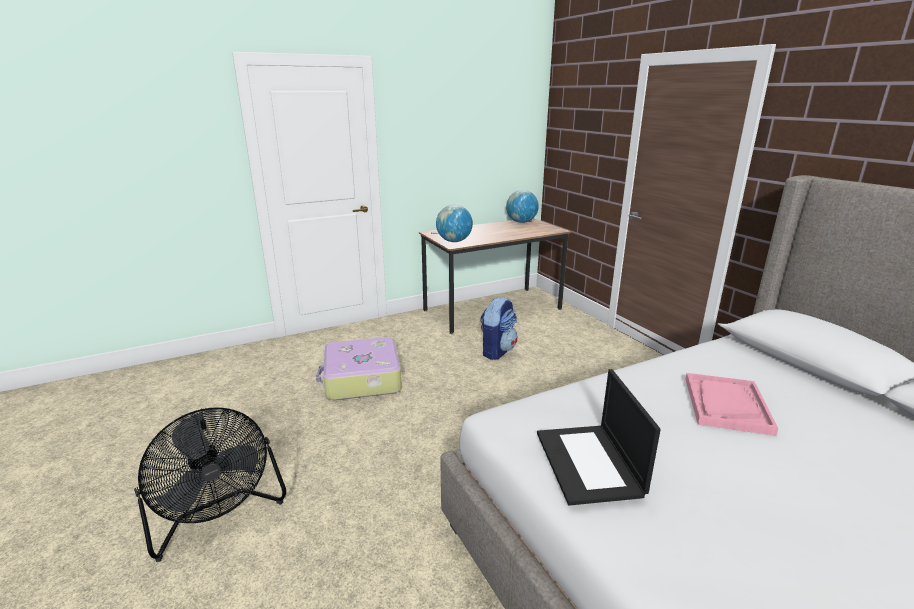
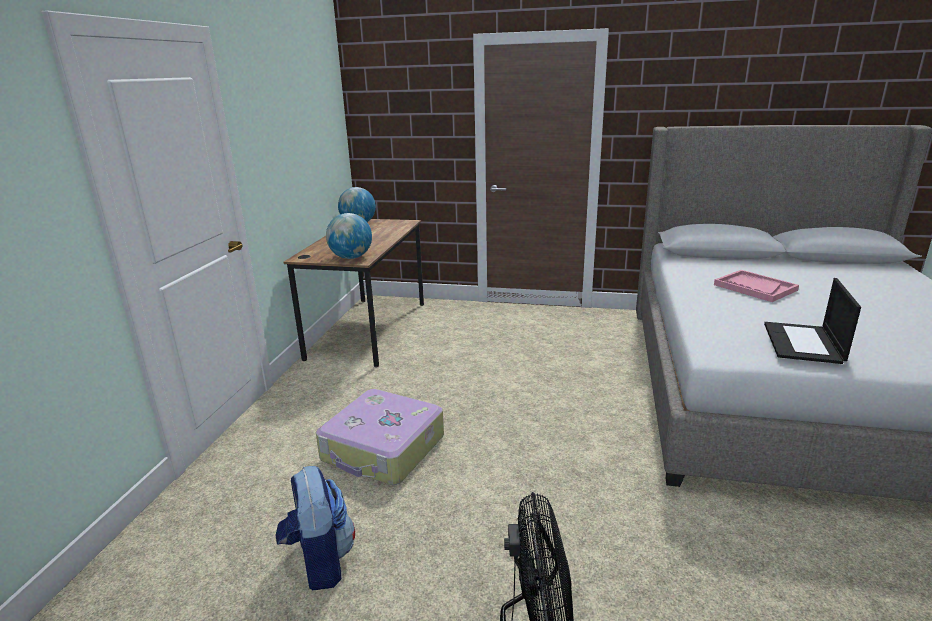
camera: 50 degrees left, 0 degrees up
backpack [480,297,518,360] -> backpack moved to [276,466,355,590]
laptop [537,369,661,506] -> laptop turned 75 degrees clockwise [764,278,861,364]

